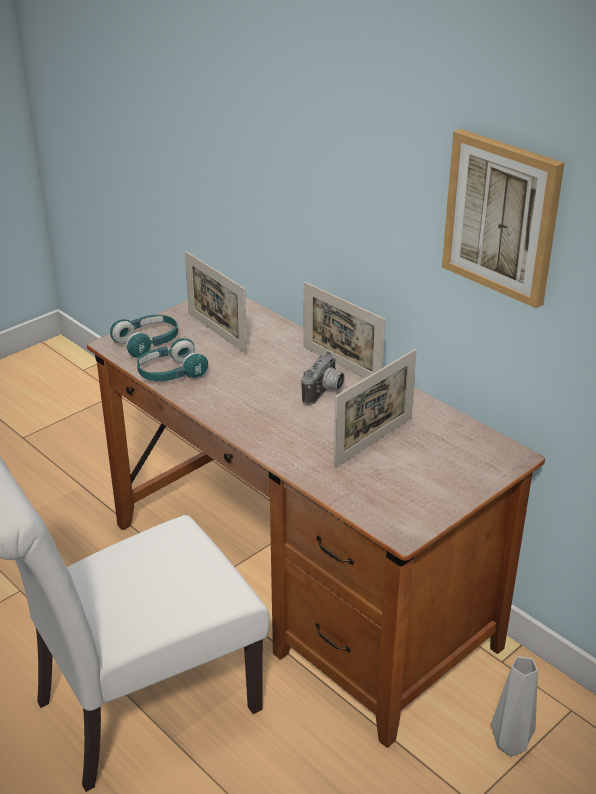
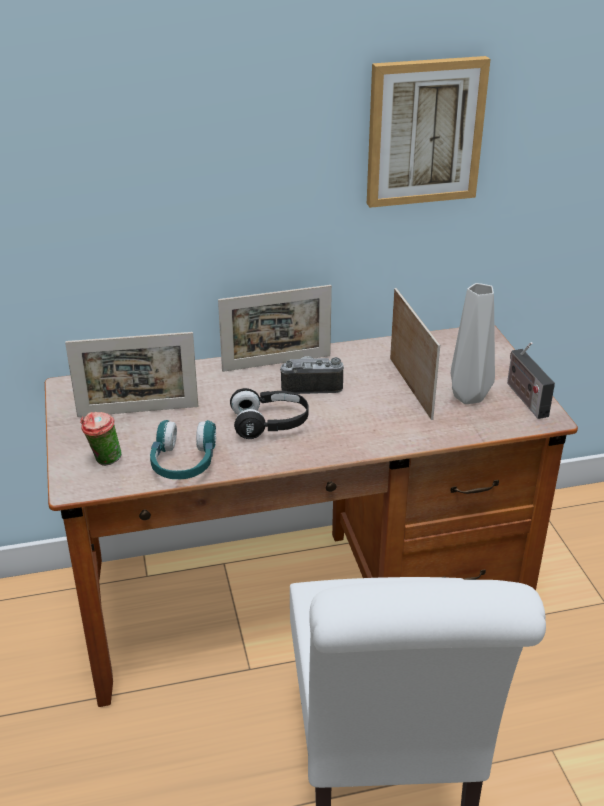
camera: 60 degrees left, 0 degrees up
turquoise headphones [110,315,178,358] -> cup [80,412,122,466]
camera [301,352,345,405] -> camera turned 60 degrees counterclockwise [280,356,344,394]
grey vase [491,656,538,757] -> grey vase moved to [451,283,495,404]
none -> black headphones [230,388,309,439]
none -> radio [507,342,555,419]

